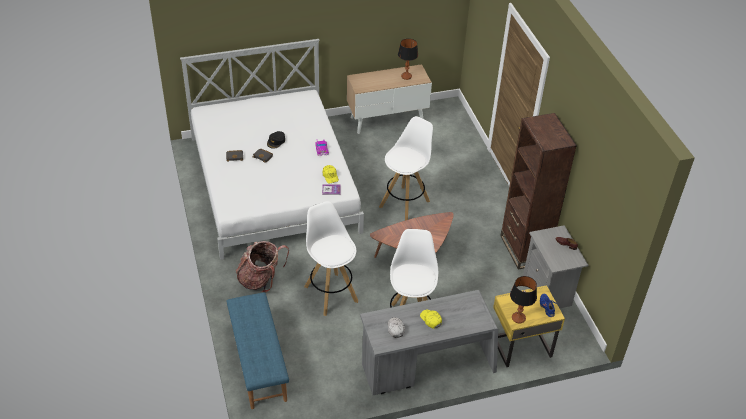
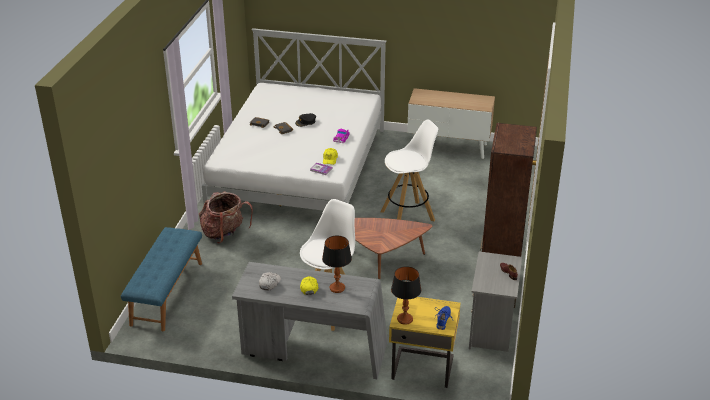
camera: 30 degrees right, 10 degrees down
white stool [304,201,358,316] -> none
table lamp [398,39,418,80] -> table lamp moved to [322,236,352,293]

